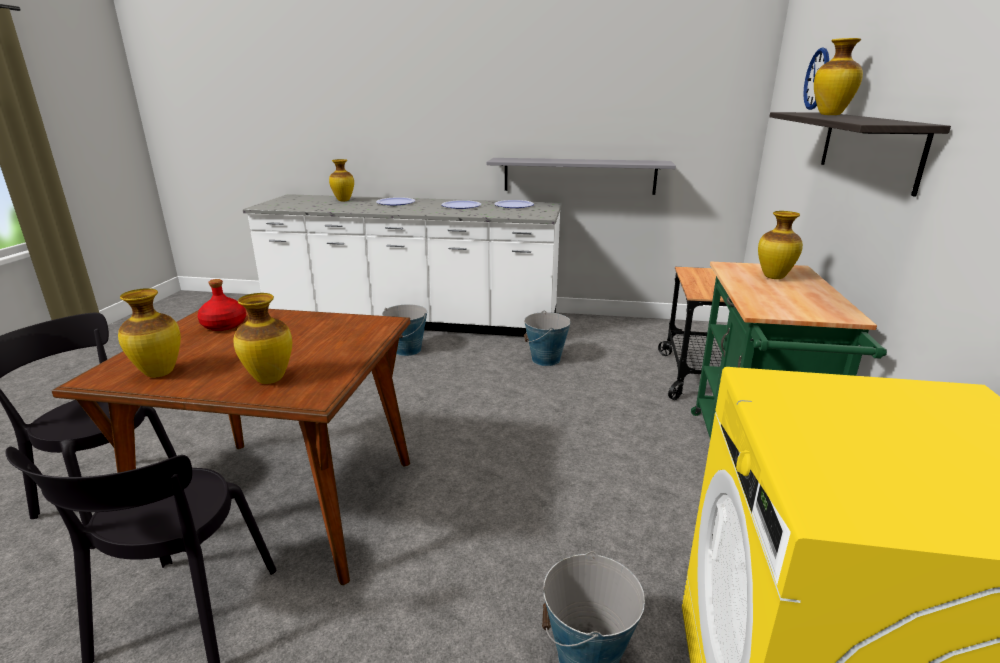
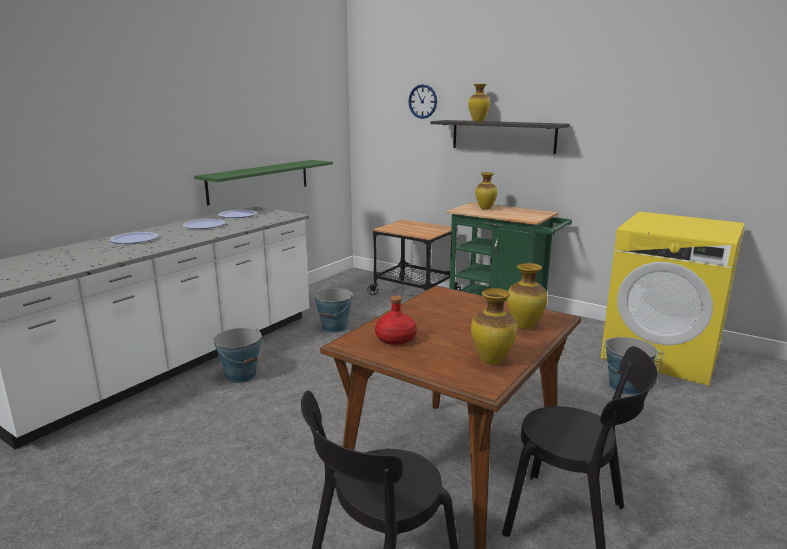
camera: 65 degrees left, 5 degrees down
vase [329,159,354,201] -> none
grey shelf [486,158,676,195] -> green shelf [194,160,333,205]

